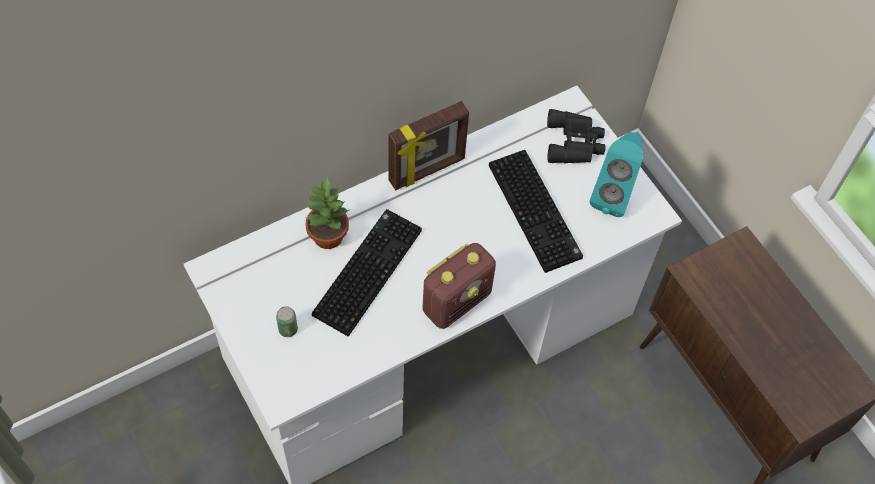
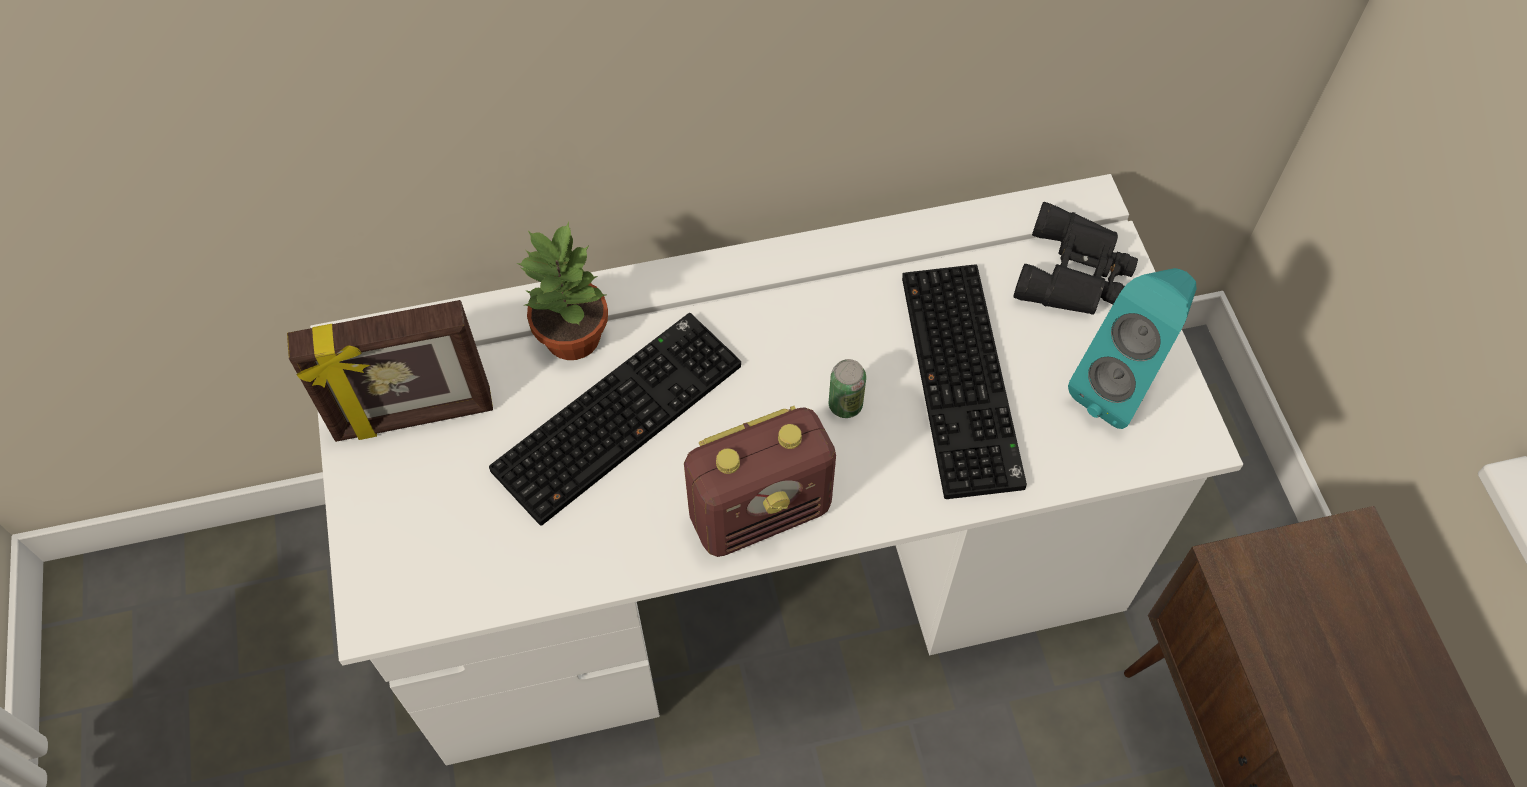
camera: 20 degrees right, 0 degrees up
can [276,306,298,337] -> can moved to [829,359,866,418]
picture frame [388,101,469,190] -> picture frame moved to [287,300,493,442]

